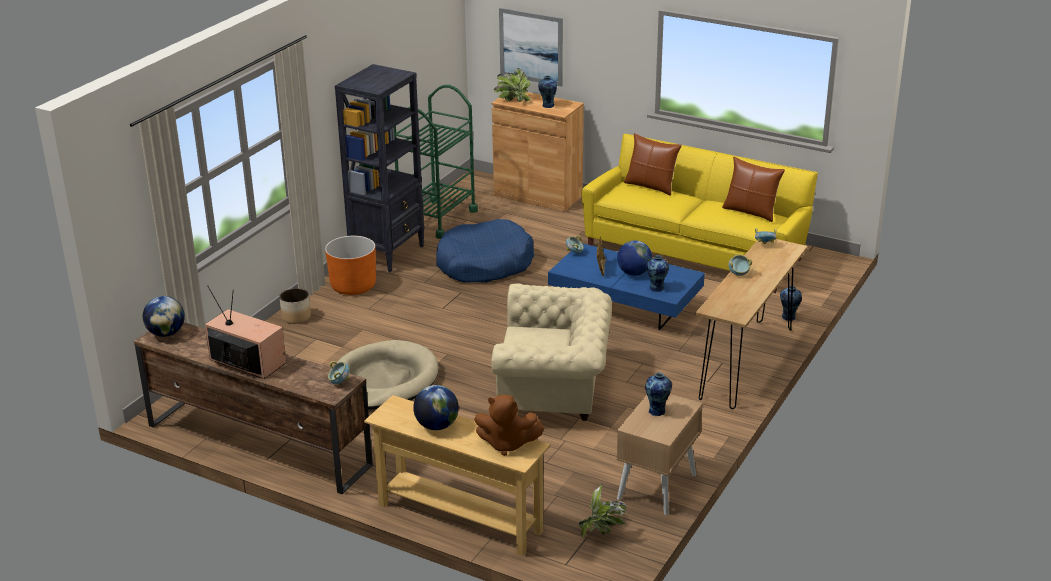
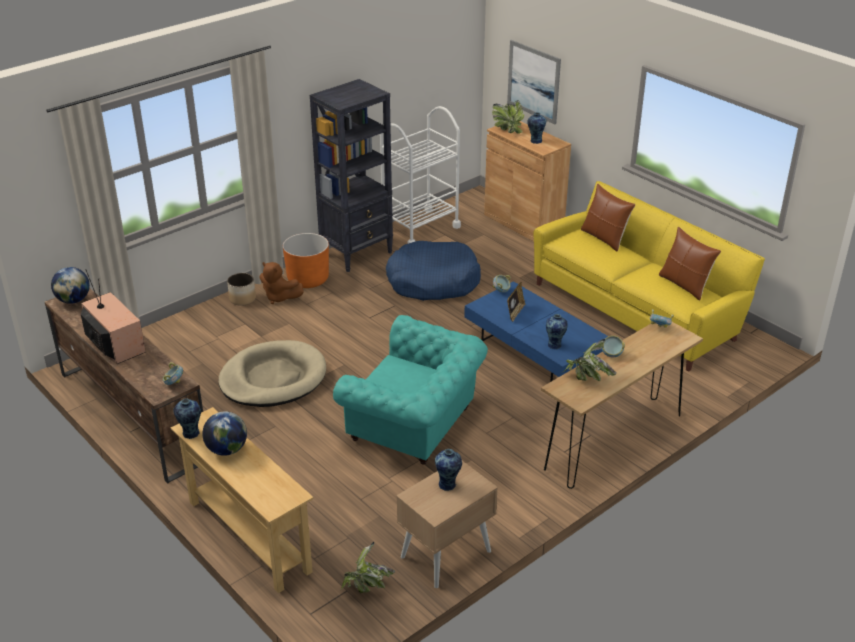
camera: 20 degrees right, 5 degrees up
green cart [394,85,478,239] -> white cart [380,106,461,244]
brown plush toy [474,395,544,456] -> brown plush toy moved to [259,262,304,304]
beige armchair [491,283,612,421] -> turquoise armchair [333,315,488,465]
globe [617,240,652,276] -> none
vase [780,286,802,321] -> vase moved to [173,398,201,439]
none -> potted plant [562,339,616,381]

